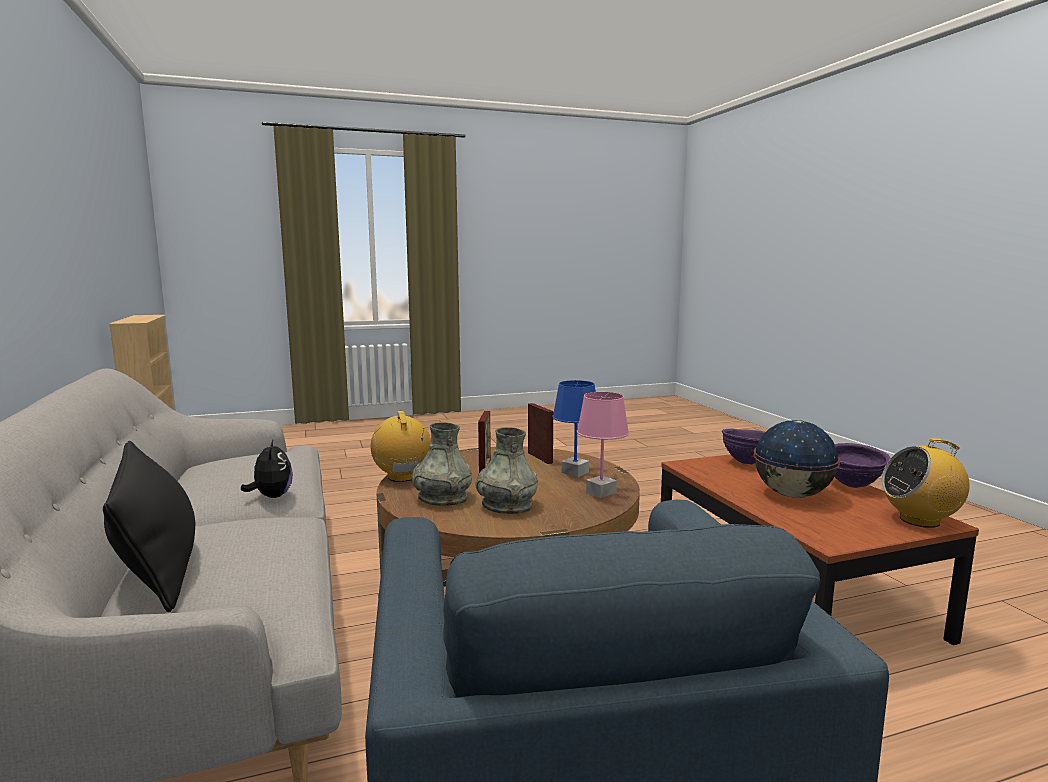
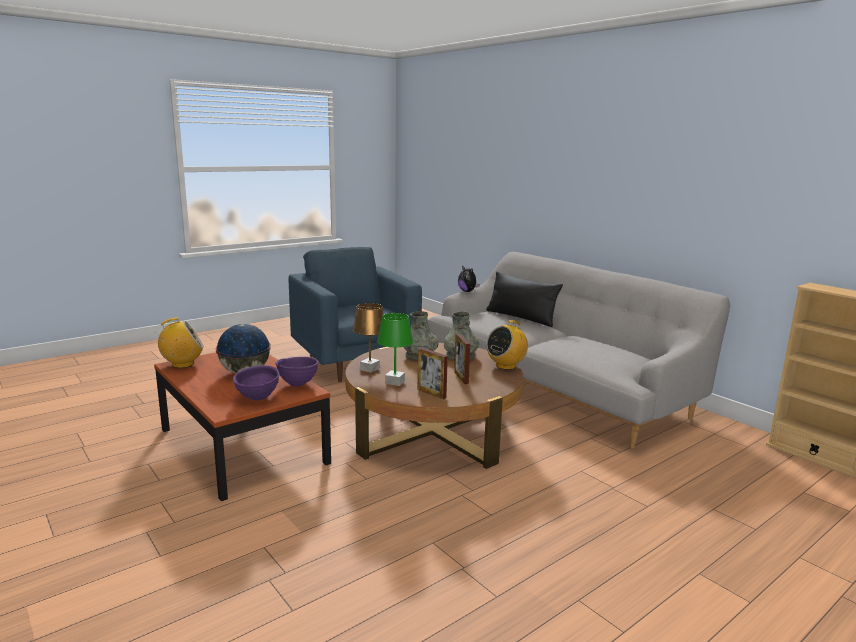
camera: 160 degrees right, 5 degrees up
plush toy [241,440,293,498] -> plush toy moved to [458,265,480,292]
radio [371,411,431,482] -> radio turned 90 degrees clockwise [486,320,528,370]
blue table lamp [552,380,596,477] -> green table lamp [377,313,413,386]
pink table lamp [577,392,629,498] -> brown table lamp [353,303,384,373]
purple bowl [834,443,891,488] -> purple bowl moved to [275,357,319,386]

